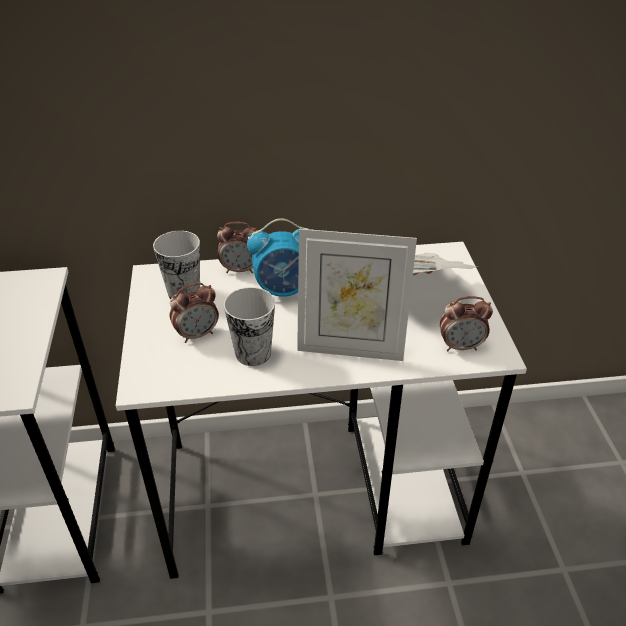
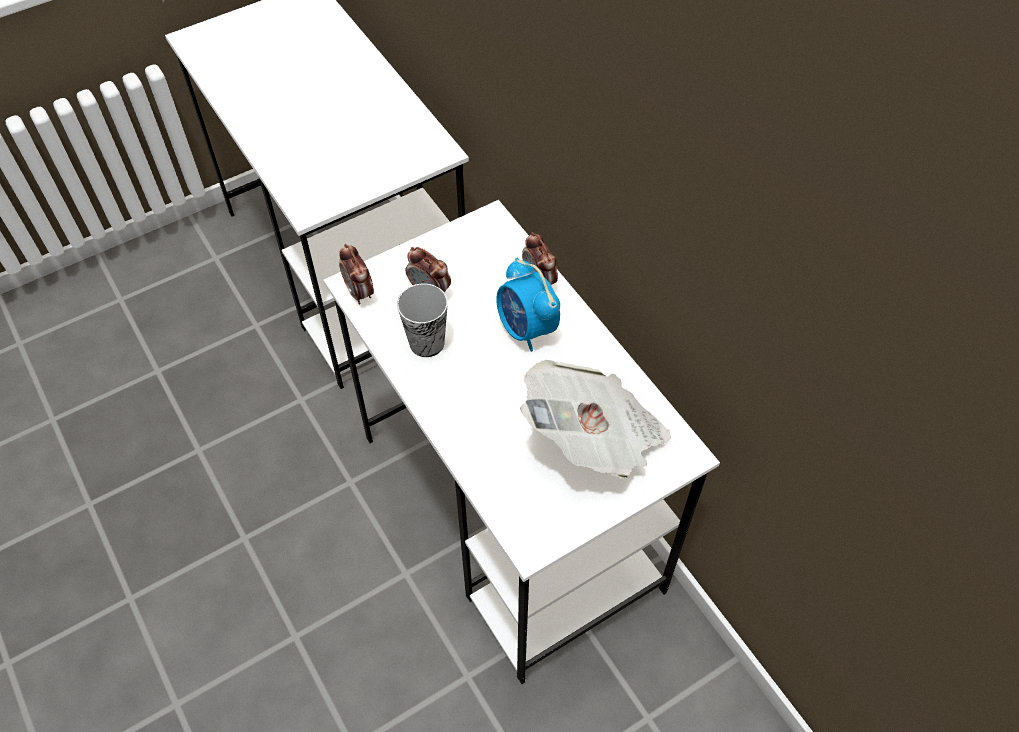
camera: 65 degrees right, 15 degrees up
cup [153,231,200,299] -> none
picture frame [297,229,417,361] -> none
alarm clock [440,296,493,351] -> alarm clock moved to [339,244,374,305]

